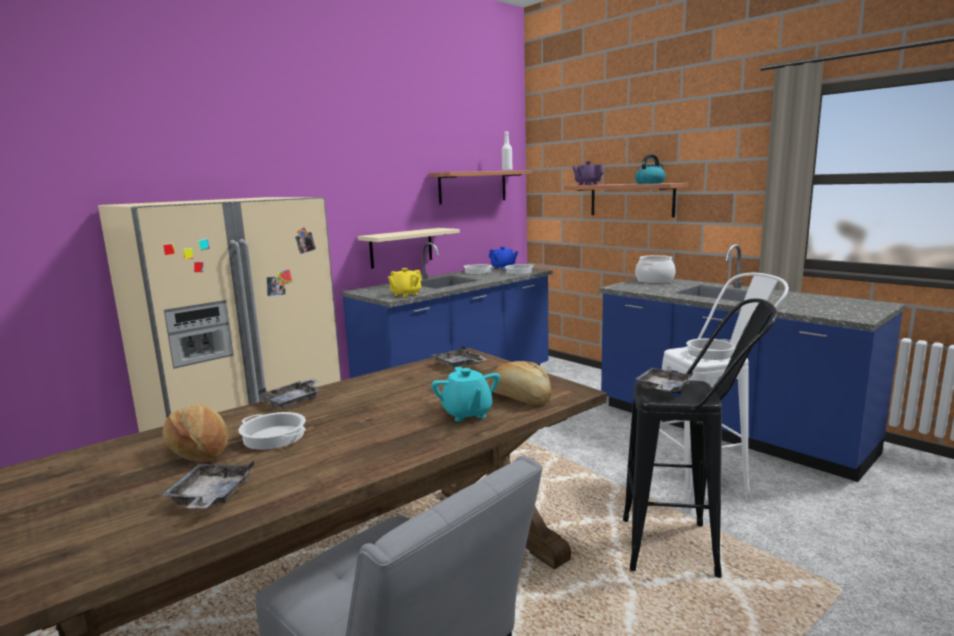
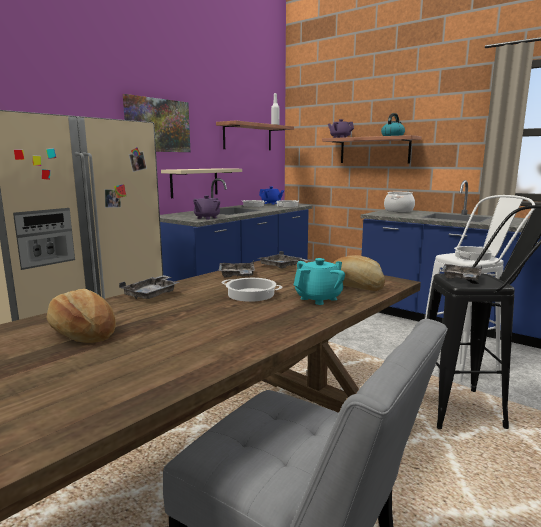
camera: 10 degrees left, 0 degrees up
grey tray [160,461,254,508] -> grey tray moved to [219,260,255,277]
cooking pot [238,412,306,450] -> cooking pot moved to [221,278,282,302]
yellow teapot [388,268,422,297] -> purple teapot [193,195,220,219]
turquoise teapot [431,367,500,422] -> turquoise teapot turned 105 degrees counterclockwise [294,258,345,305]
none -> picture [123,94,190,152]

